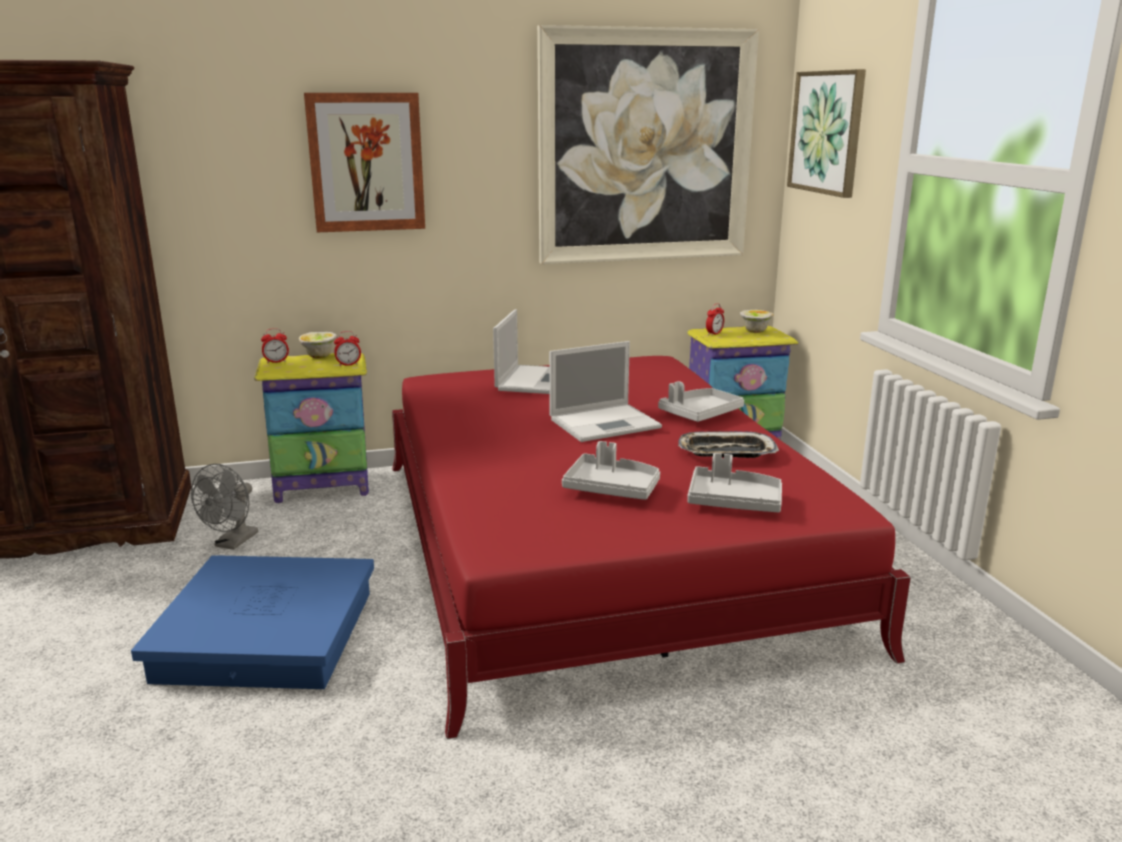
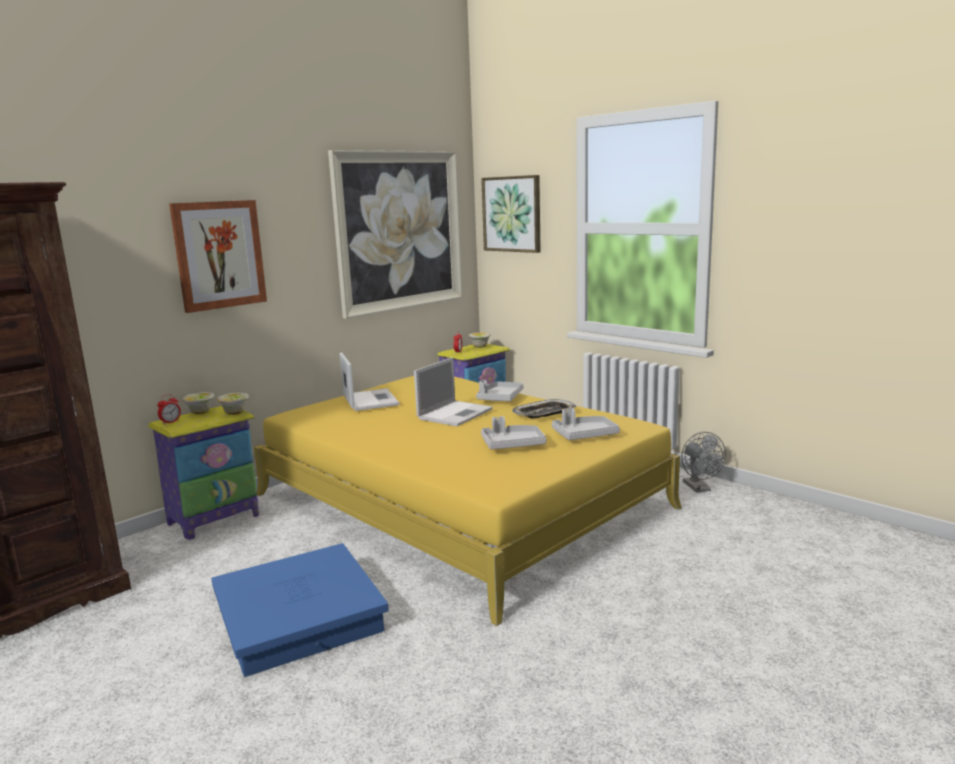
camera: 30 degrees left, 5 degrees down
grey fan [191,464,258,550] -> grey fan moved to [681,432,726,493]
alarm clock [334,331,361,366] -> bowl [217,393,249,415]
red bed [392,356,911,739] -> yellow bed [254,376,682,626]

